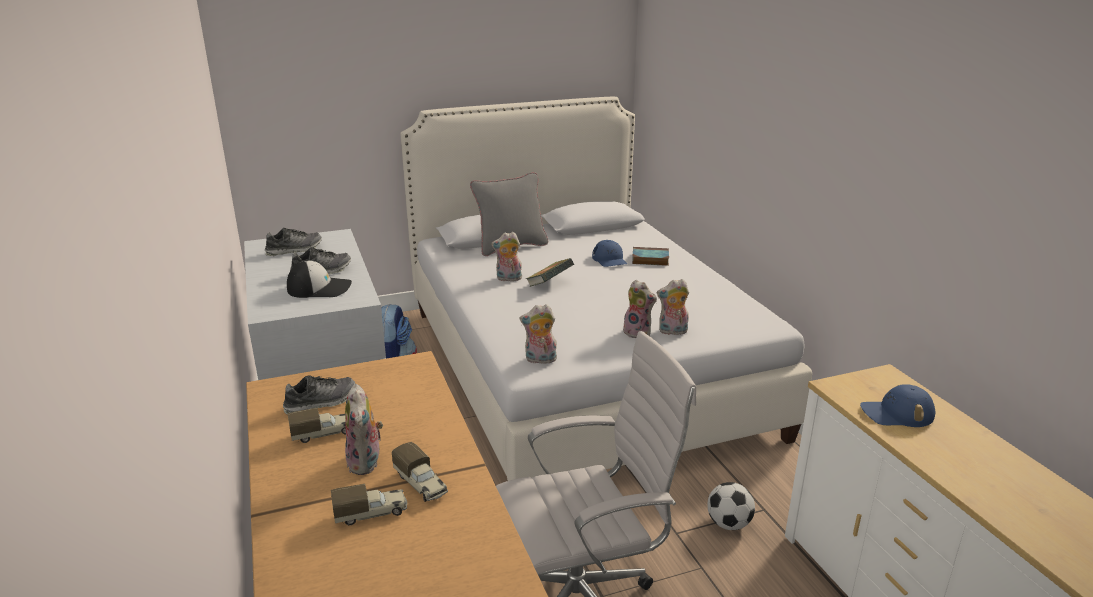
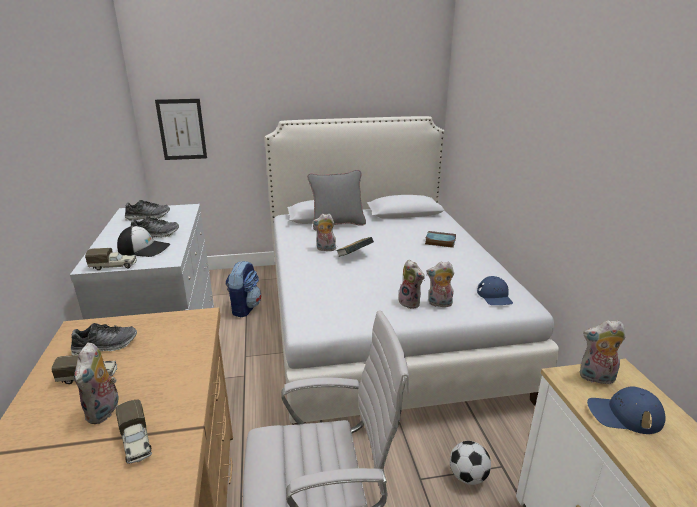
camera: 10 degrees right, 0 degrees up
toy truck [331,484,408,525] -> toy truck moved to [85,248,137,270]
plush toy [520,304,557,364] -> plush toy moved to [580,321,626,384]
blue cap [592,240,627,267] -> blue cap moved to [477,276,513,305]
none -> picture [155,99,207,160]

